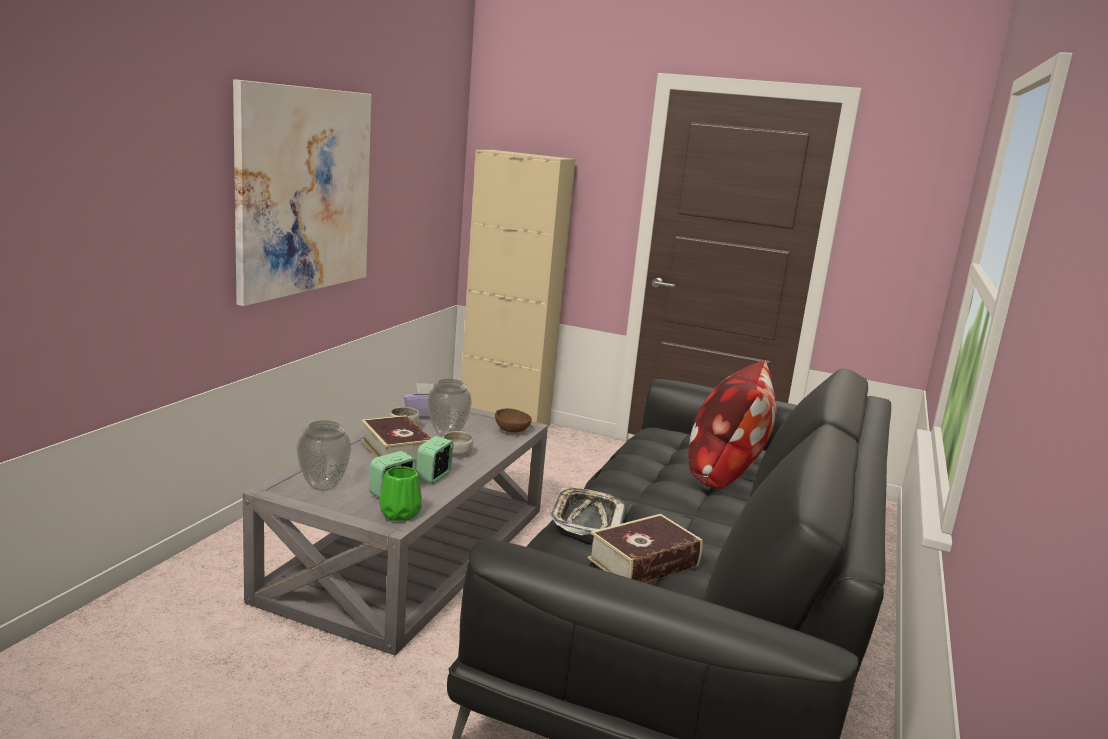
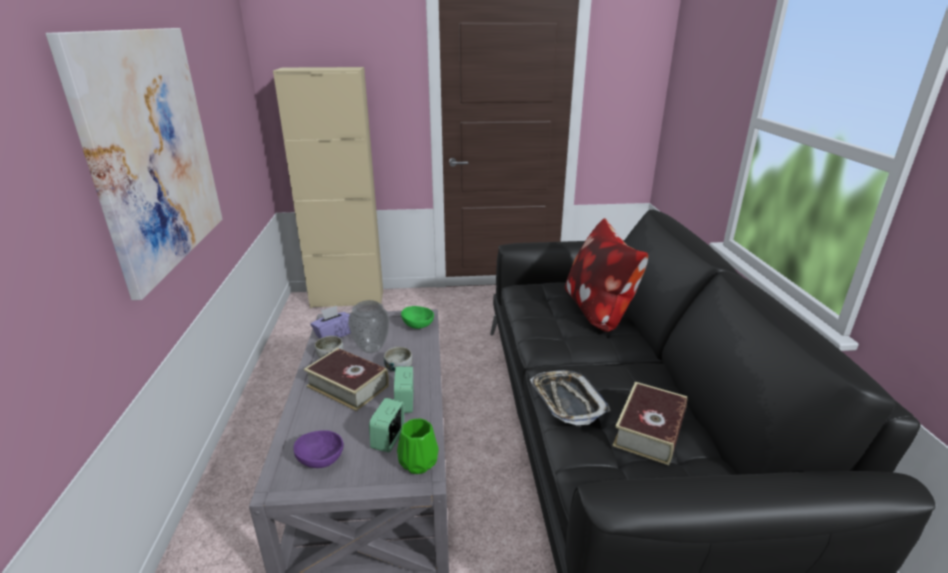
camera: 25 degrees left, 10 degrees up
vase [296,420,351,491] -> purple bowl [293,430,344,468]
brown bowl [495,408,532,432] -> green bowl [401,306,434,329]

